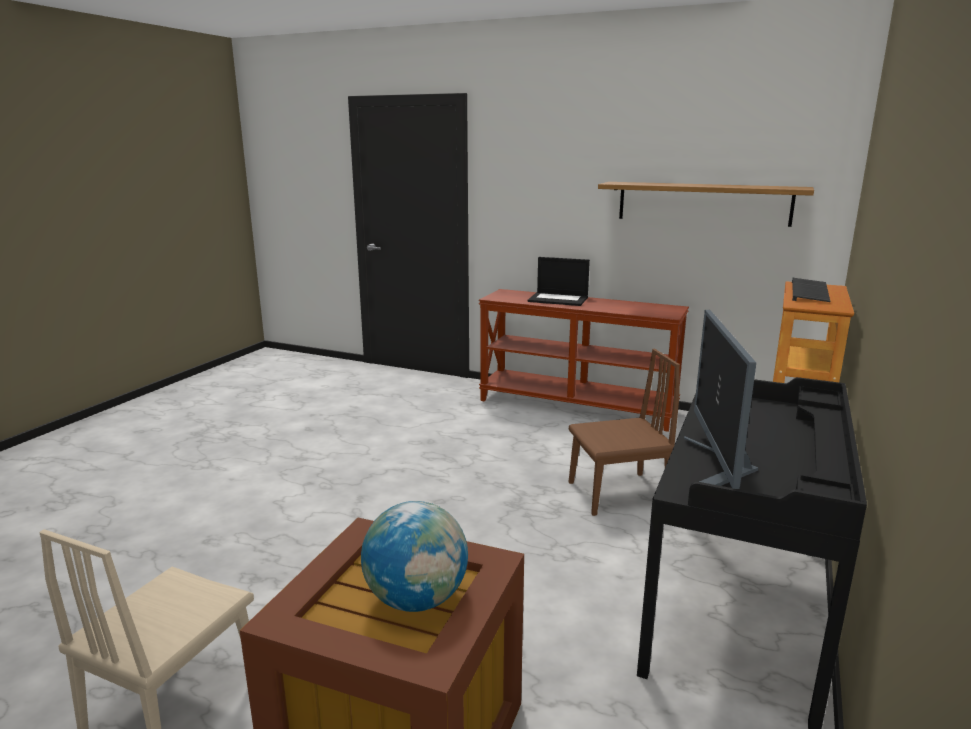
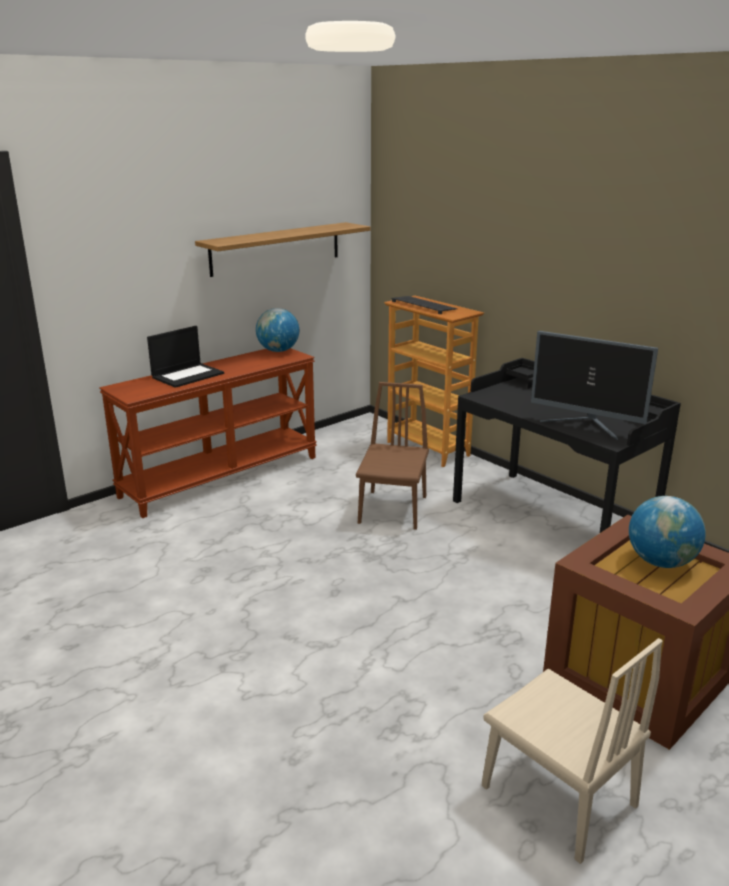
camera: 65 degrees left, 5 degrees up
none -> globe [256,308,299,352]

